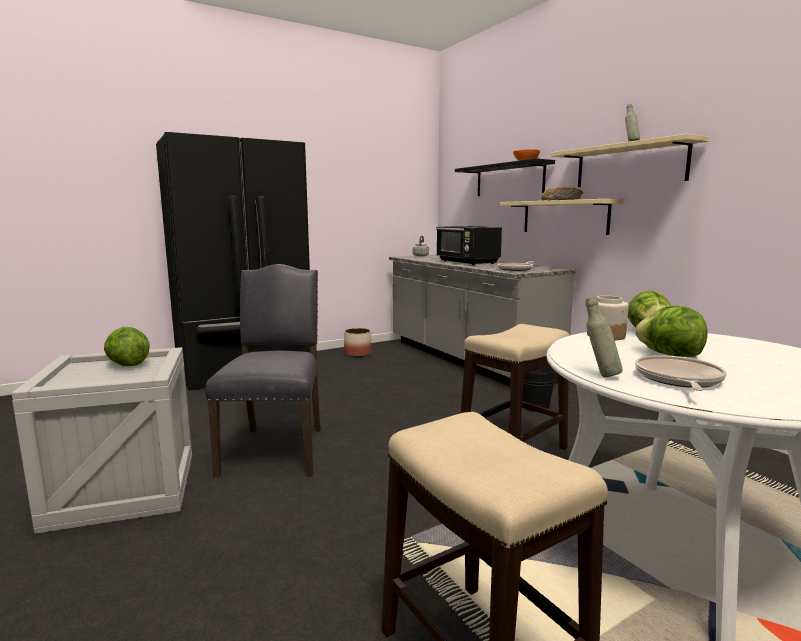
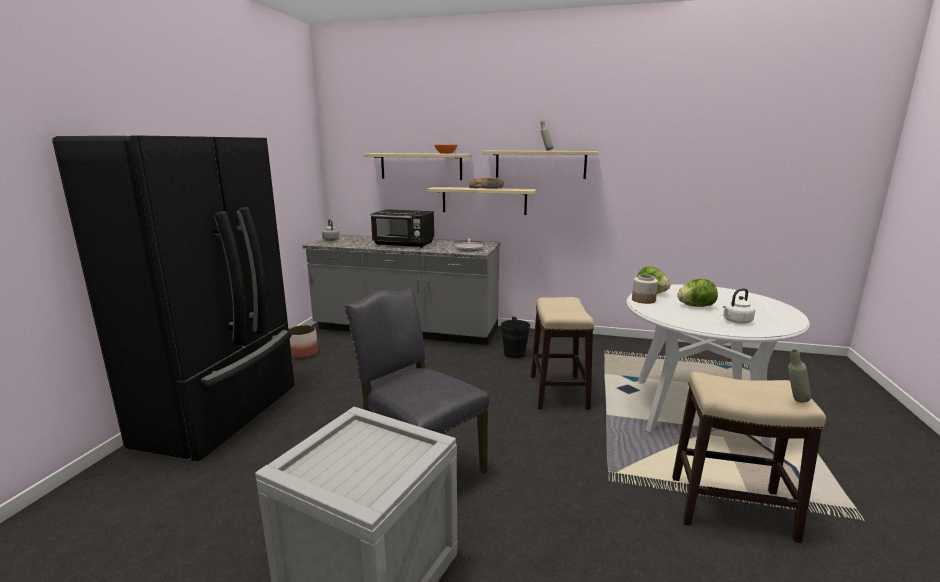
camera: 45 degrees left, 5 degrees up
lettuce [104,327,150,366] -> none
black shelf [455,158,555,196] -> beige shelf [363,153,471,180]
grey bottle [586,297,622,377] -> grey bottle moved to [788,349,811,402]
frying pan [635,355,727,391] -> white kettle [723,288,755,324]

